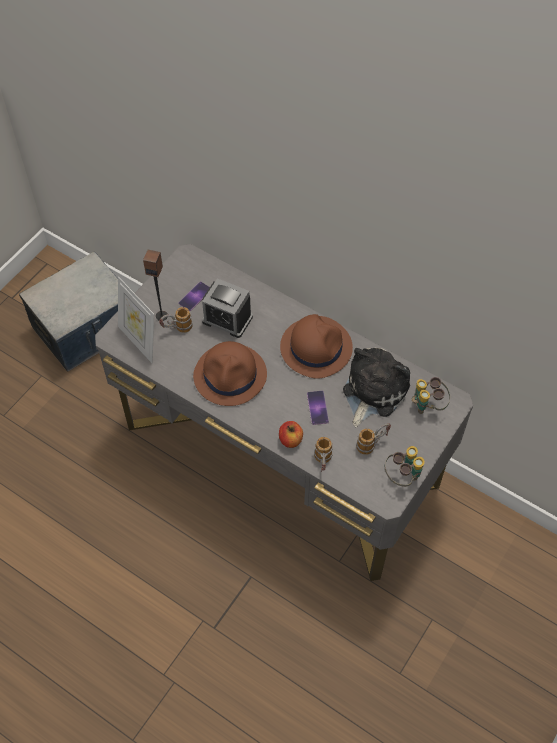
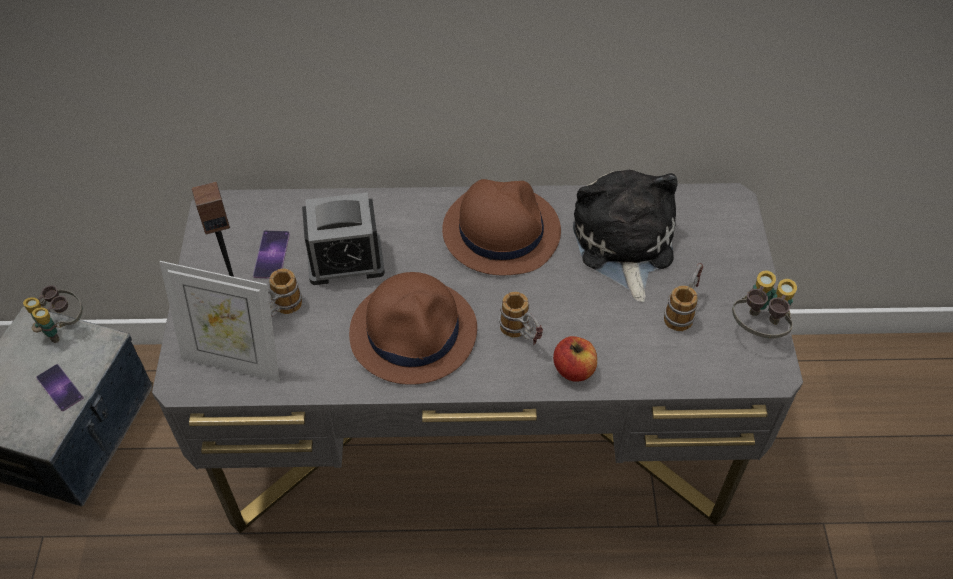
camera: 35 degrees left, 5 degrees down
phone [307,391,329,425] -> phone moved to [36,364,84,411]
mug [314,437,333,472] -> mug moved to [499,292,543,345]
binoculars [412,377,450,414] -> binoculars moved to [23,285,83,343]

